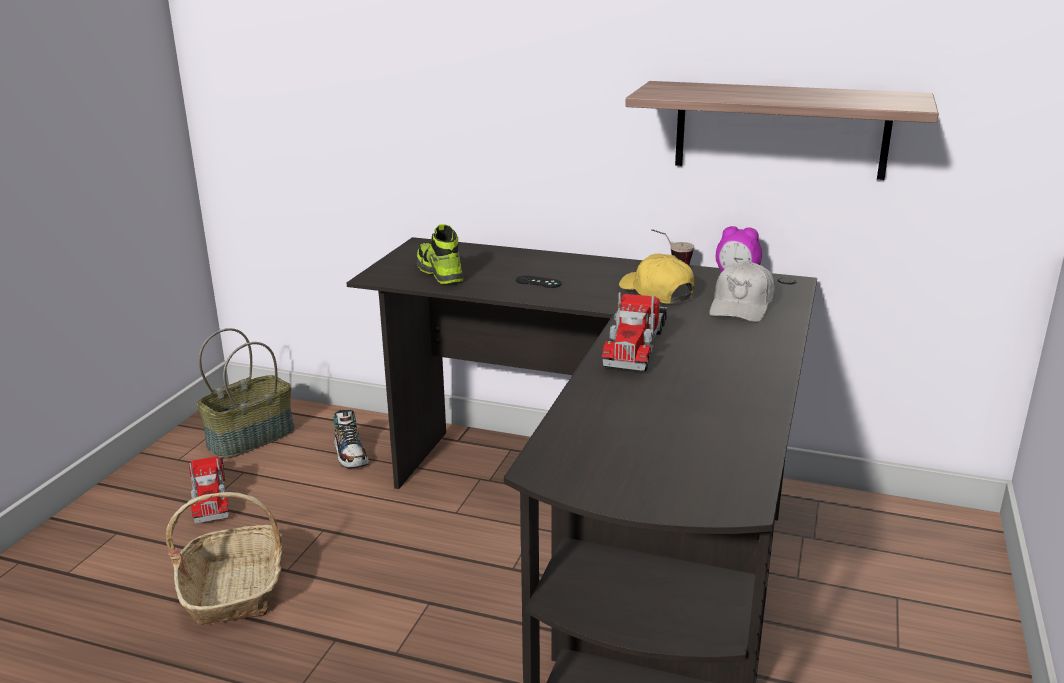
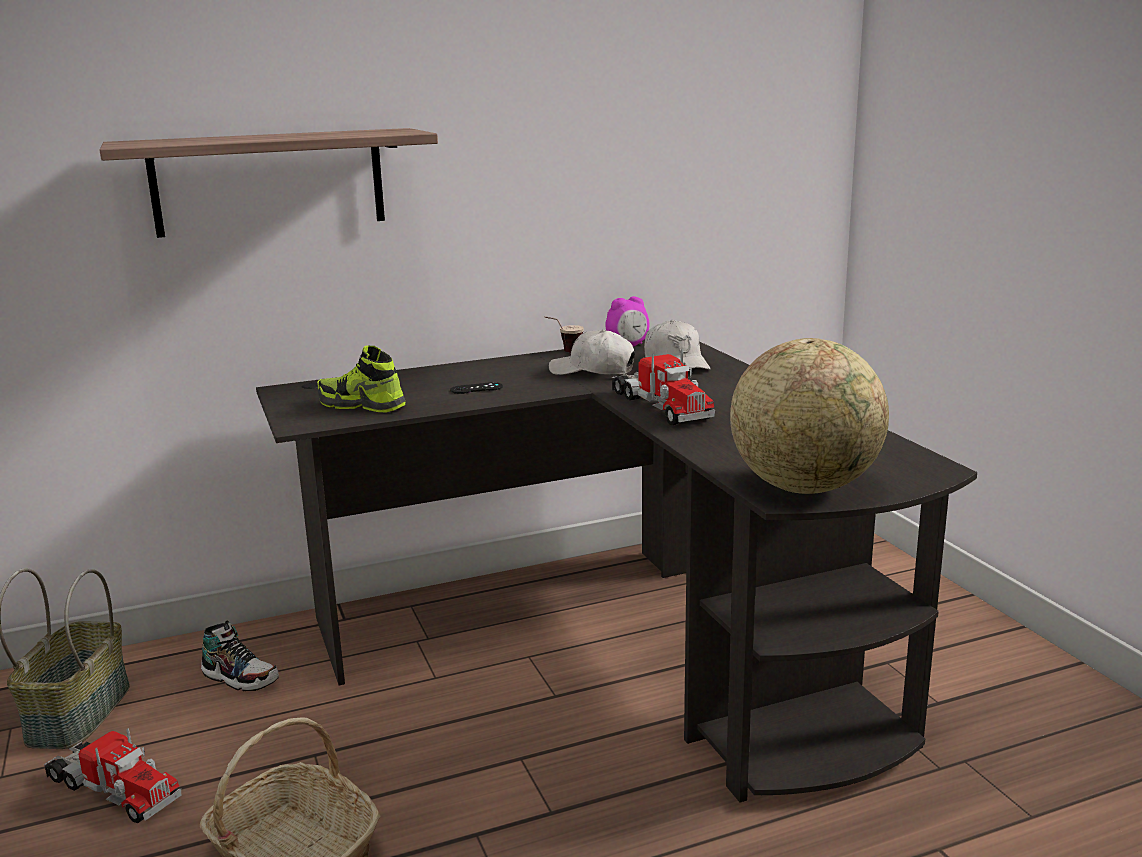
camera: 40 degrees left, 5 degrees down
yellow cap [619,254,695,304] -> white cap [549,330,635,375]
shelf [625,81,939,180] -> shelf moved to [100,128,438,238]
none -> globe [730,338,889,494]

